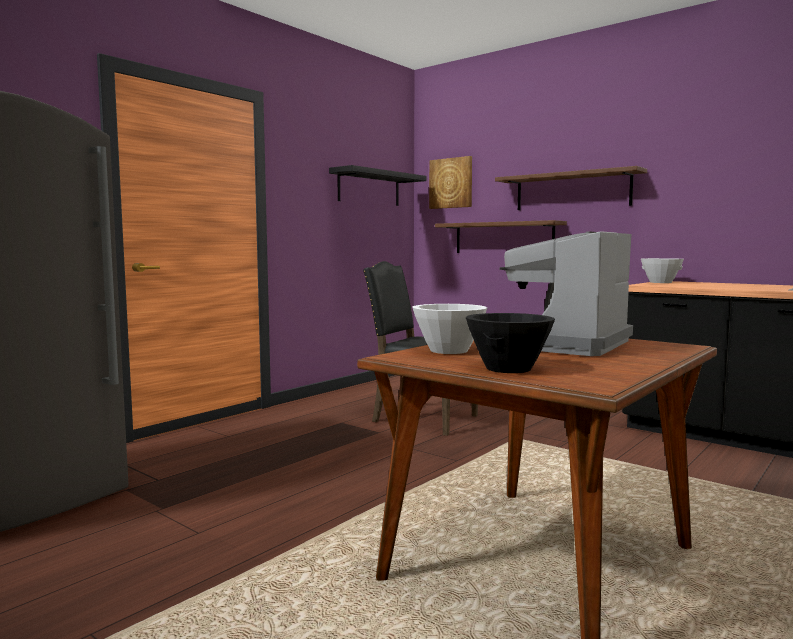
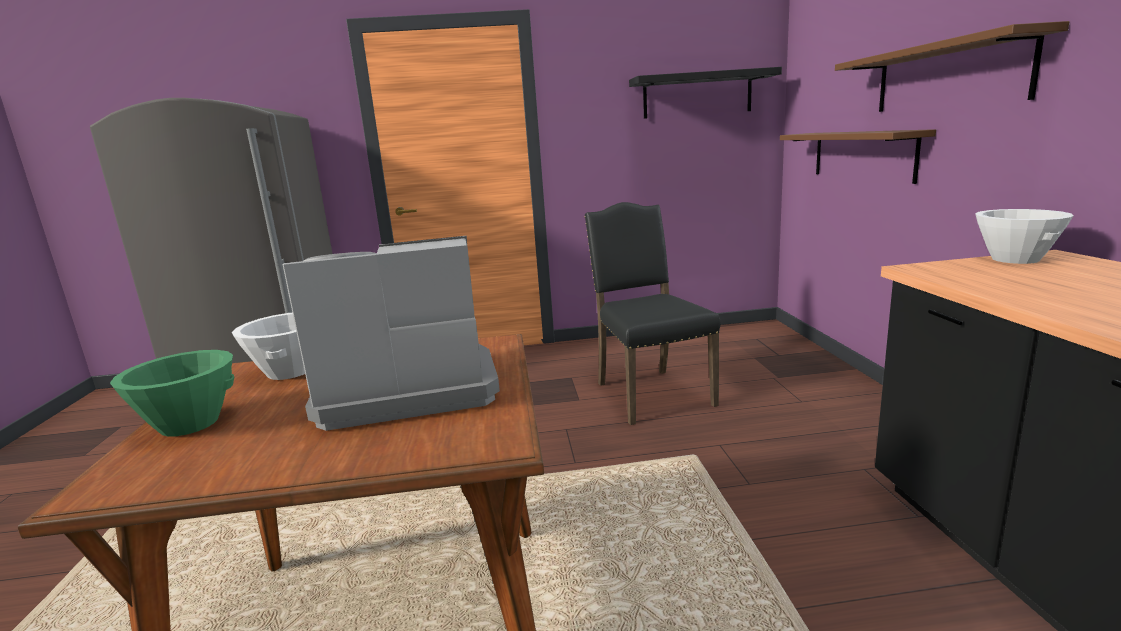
camera: 45 degrees right, 10 degrees up
picture [429,156,472,209] -> none
black bowl [466,313,555,373] -> green bowl [110,350,234,437]

